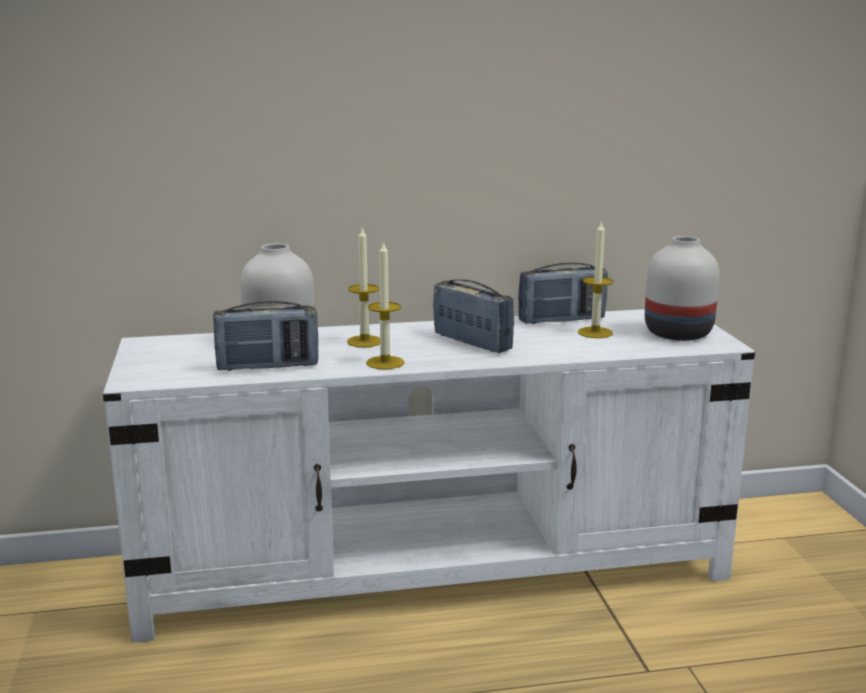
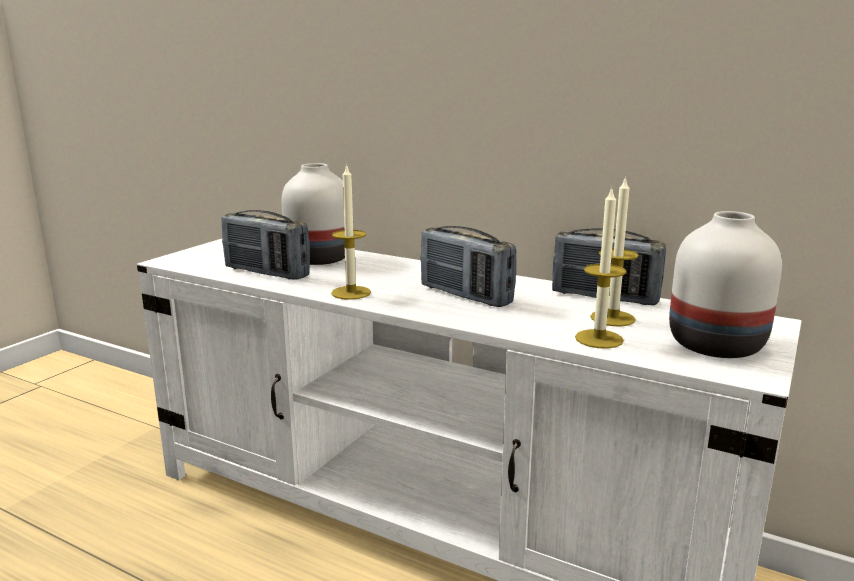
camera: 40 degrees right, 0 degrees up
candle [347,227,380,347] -> candle moved to [575,186,626,349]
radio [433,279,514,353] -> radio turned 135 degrees clockwise [420,226,517,307]

